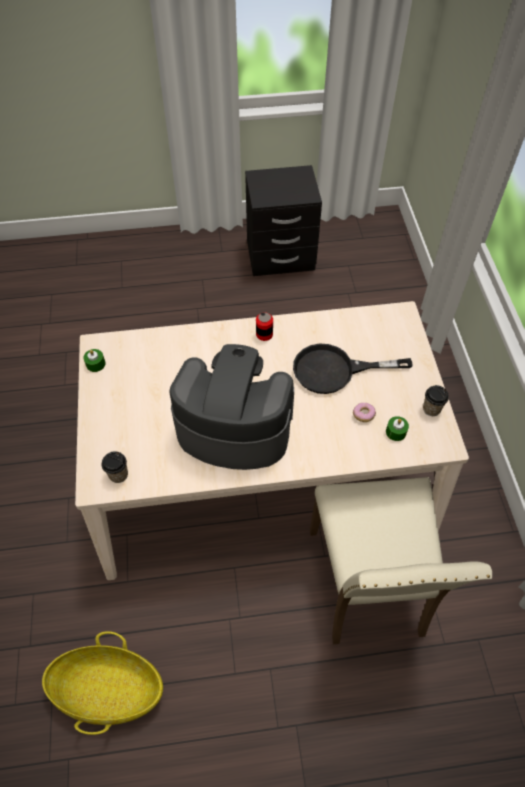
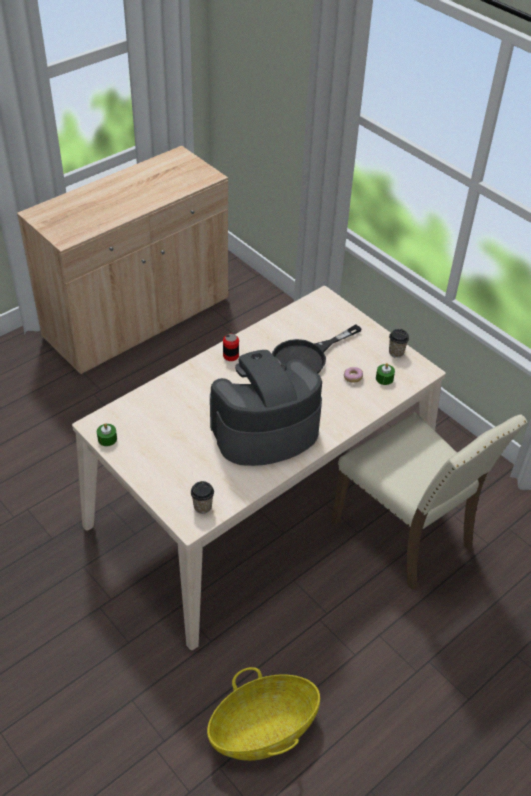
camera: 35 degrees left, 10 degrees down
black nightstand [245,165,322,276] -> beige cabinet [17,146,228,374]

